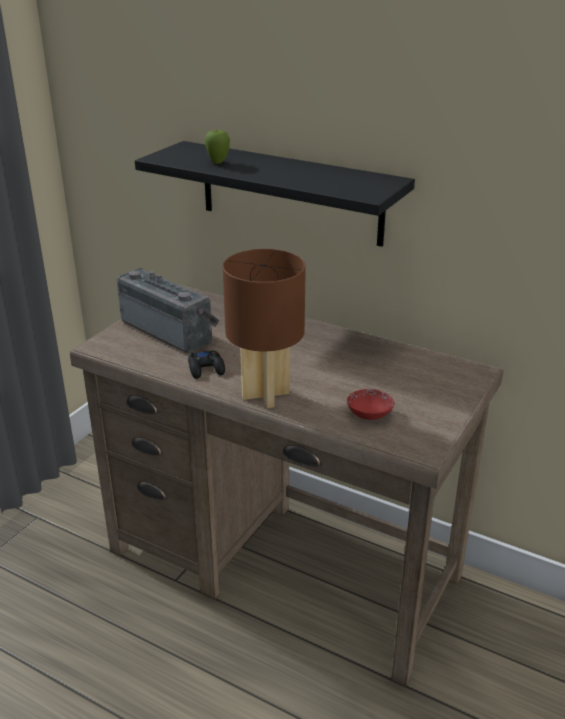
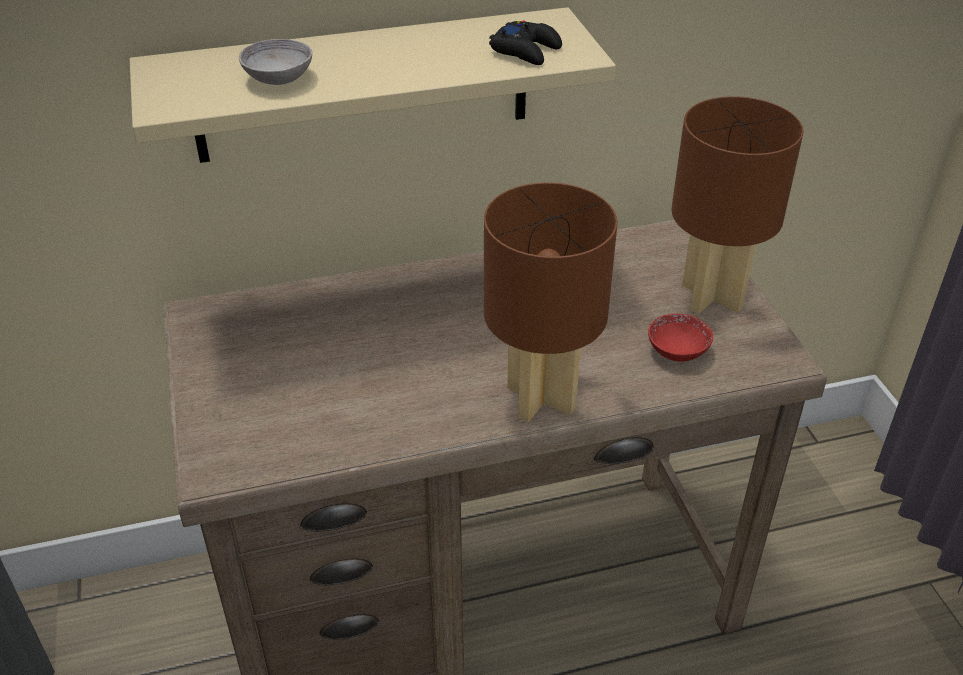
camera: 45 degrees left, 10 degrees up
radio [117,268,220,353] -> none
black shelf [135,141,415,247] -> beige shelf [129,7,616,163]
black game controller [188,350,225,379] -> black game controller moved to [489,21,562,65]
apple [205,129,230,164] -> grey bowl [239,39,312,85]
none -> brown table lamp [671,96,804,314]

